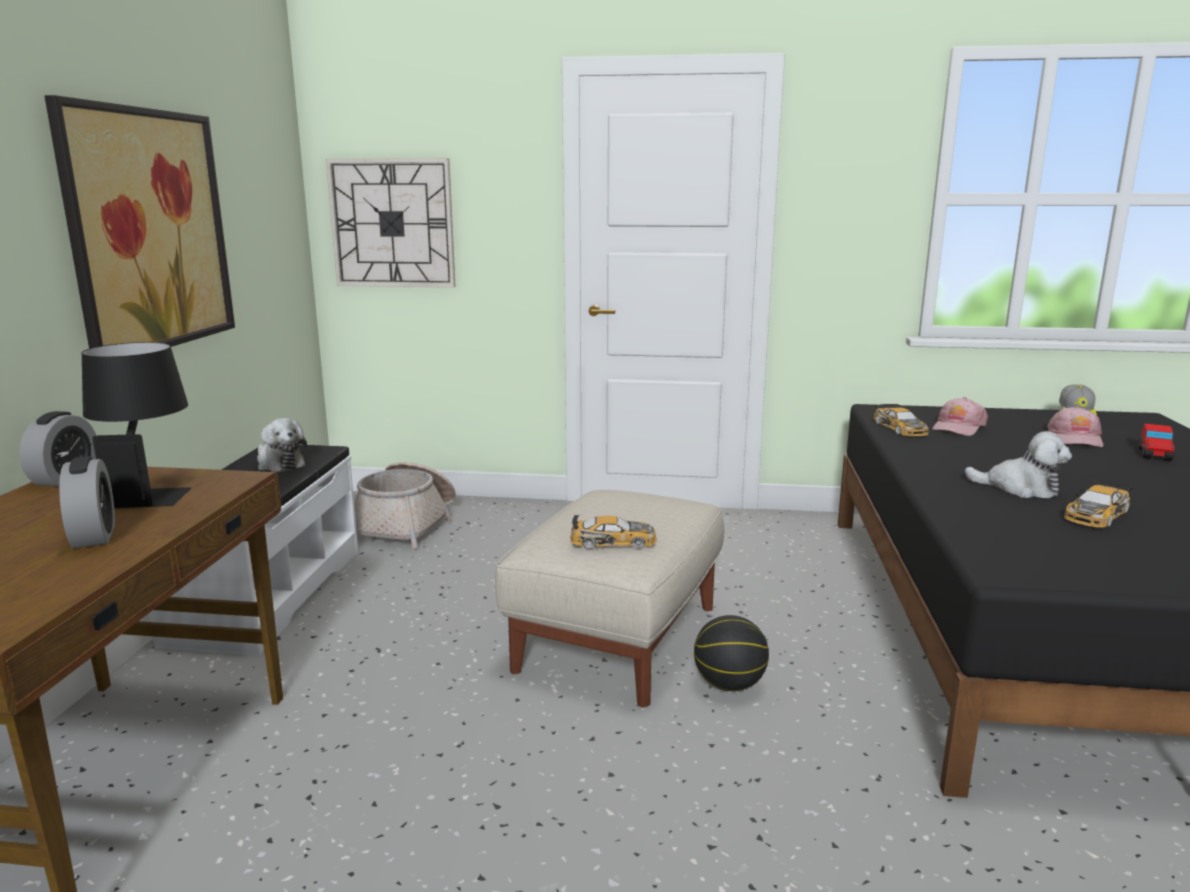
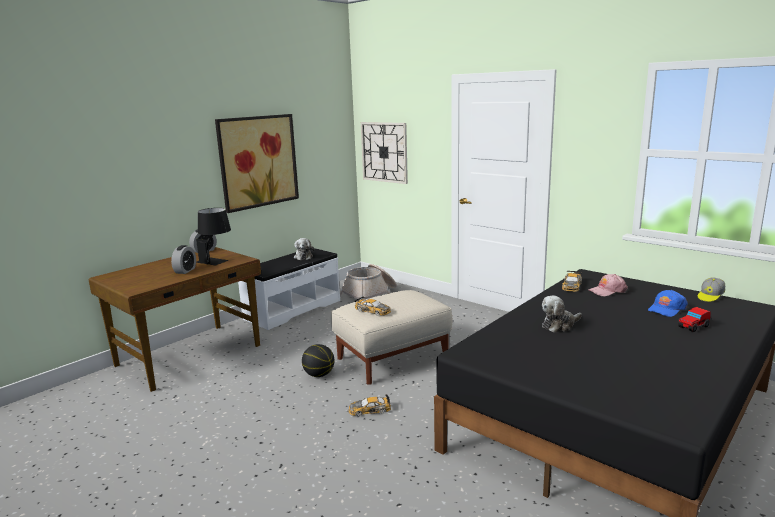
camera: 35 degrees right, 0 degrees up
basketball [694,615,769,691] -> basketball moved to [302,344,334,377]
plush toy [965,431,1072,498] -> plush toy turned 90 degrees clockwise [542,296,582,332]
pink cap [1047,406,1103,447] -> blue cap [648,290,688,317]
toy car [1064,479,1132,528] -> toy car moved to [348,394,391,416]

